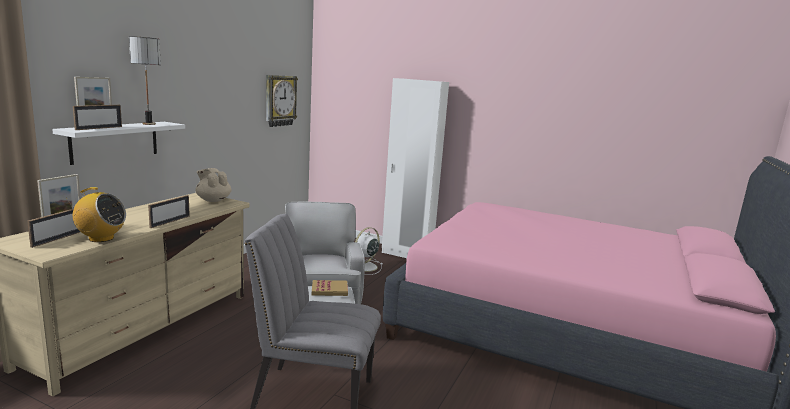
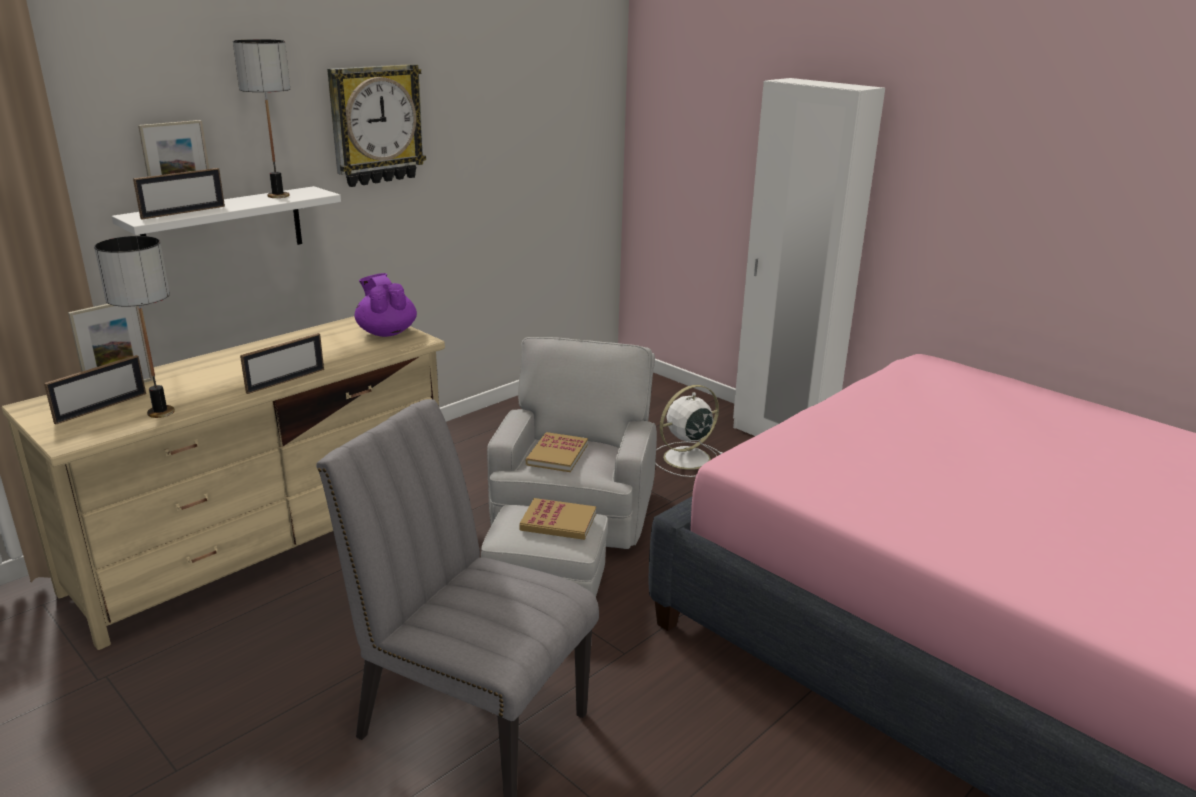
camera: 20 degrees right, 10 degrees up
radio [67,187,126,242] -> table lamp [94,236,175,418]
beige teapot [195,168,231,202] -> purple teapot [354,273,417,337]
wall clock [266,75,298,127] -> wall clock moved to [327,64,426,187]
none -> book [526,432,588,472]

